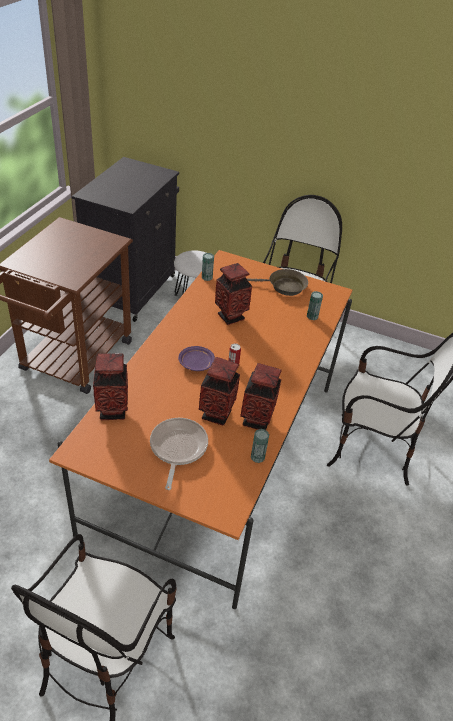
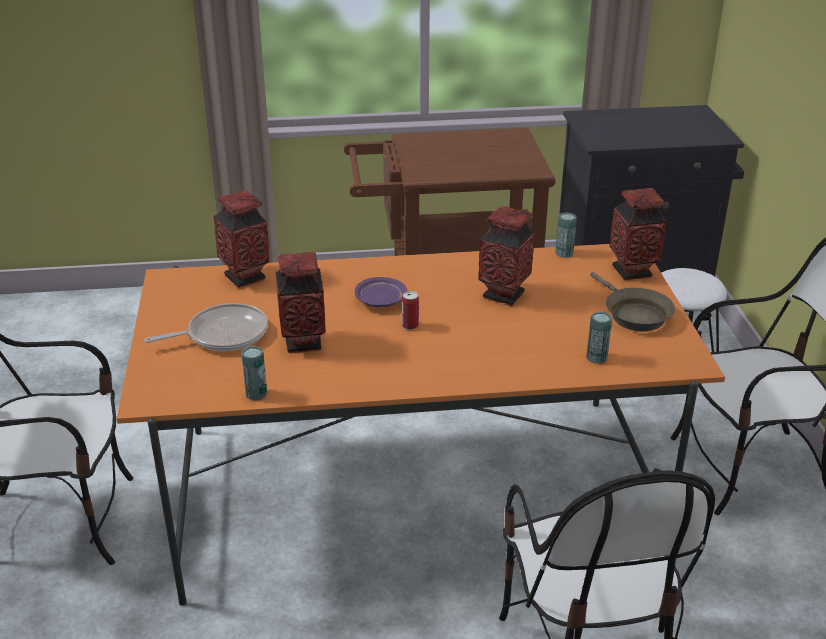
camera: 65 degrees right, 10 degrees down
vase [240,363,282,430] -> vase moved to [609,188,667,280]

